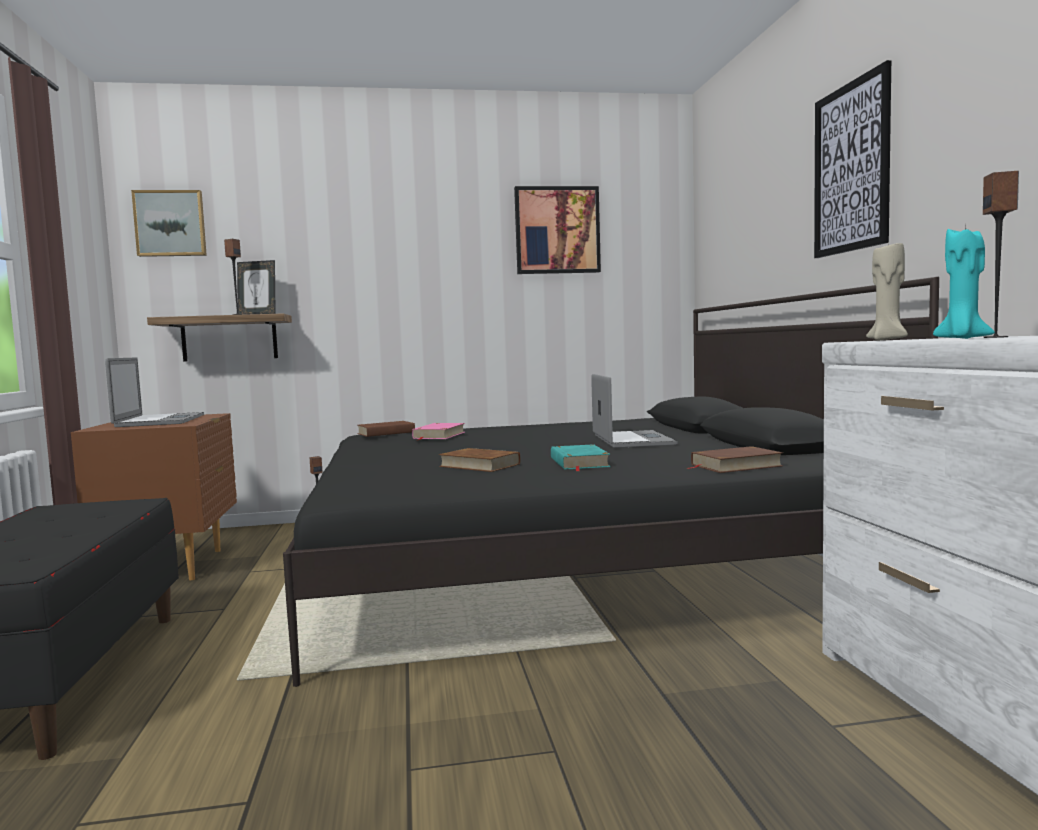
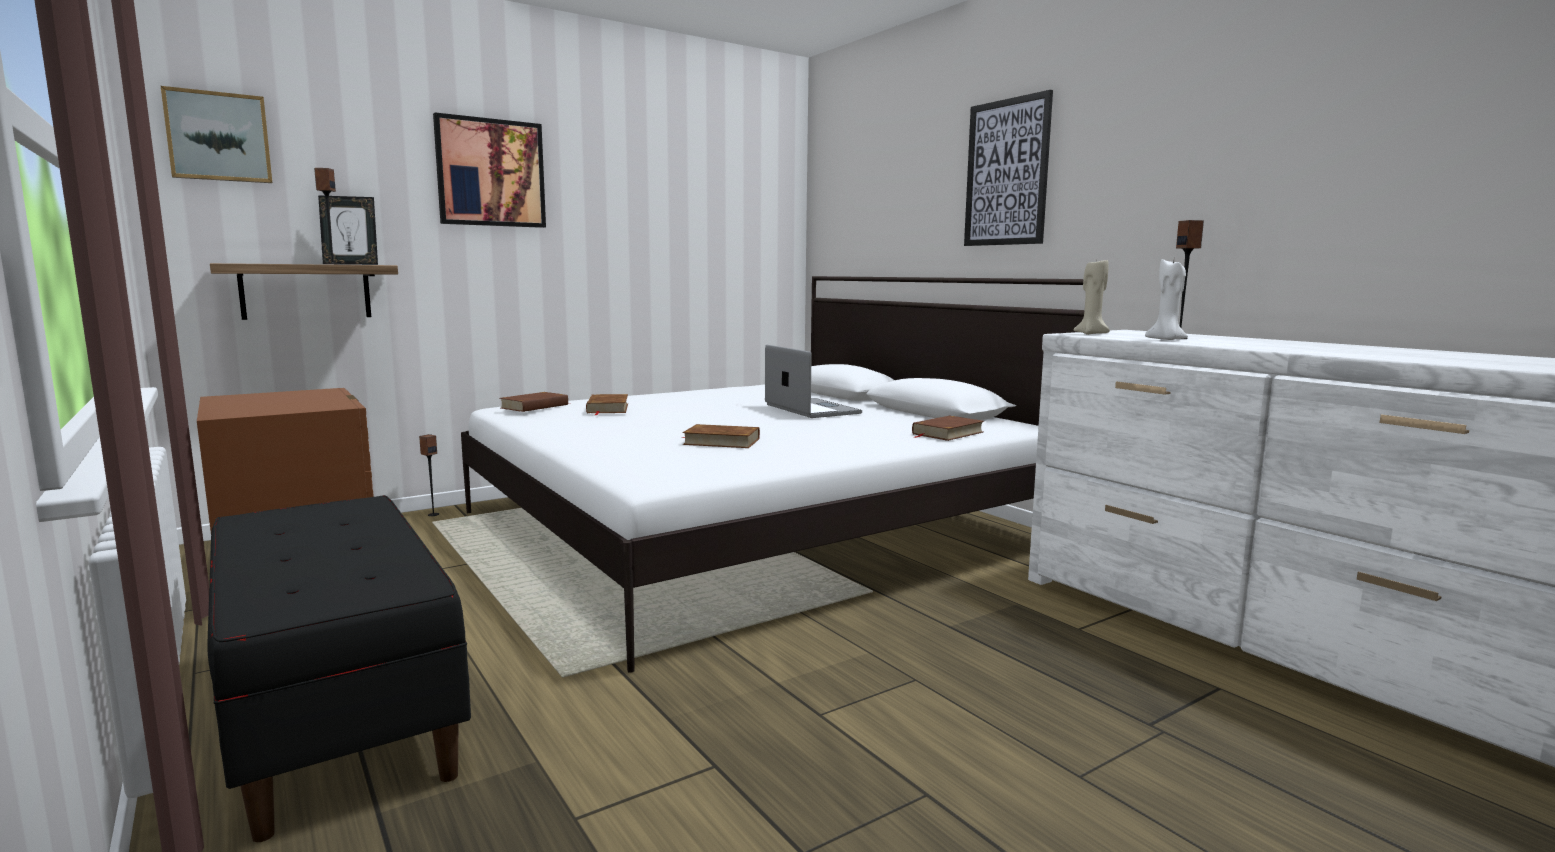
camera: 25 degrees left, 5 degrees up
laptop [105,357,204,427] -> none
black bed [283,277,939,687] -> white bed [461,276,1084,673]
pink book [412,423,465,440] -> brown book [586,394,628,415]
picture [514,186,601,274] -> picture moved to [433,113,546,228]
turquoise book [551,444,611,471] -> none
turquoise candle [933,227,995,339] -> white candle [1145,259,1188,340]

